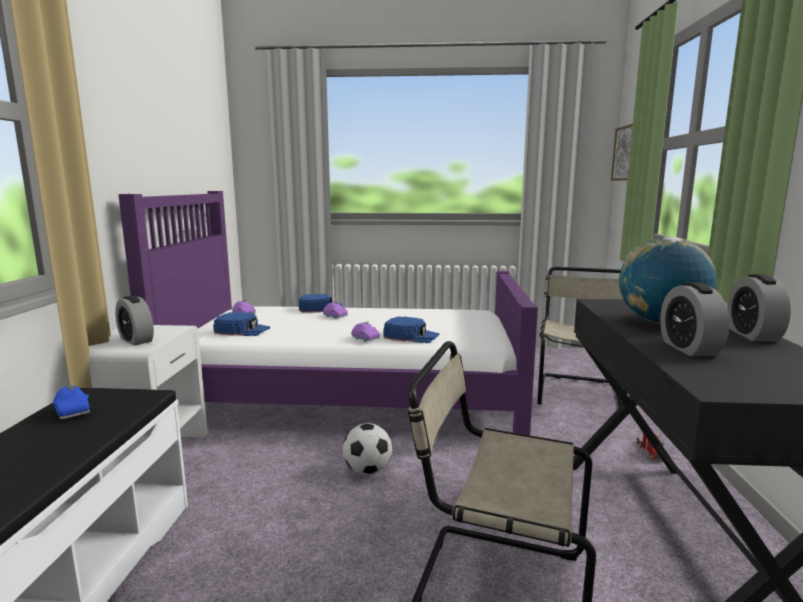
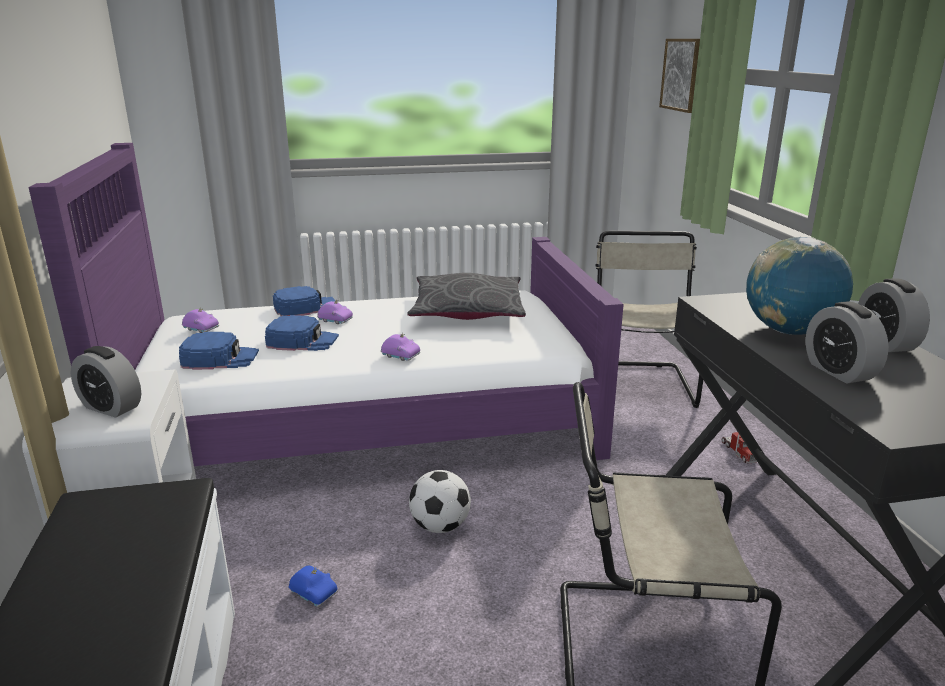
camera: 15 degrees left, 10 degrees up
blue toy car [53,385,90,419] -> blue toy car moved to [289,566,338,607]
blue cap [383,317,439,343] -> blue cap moved to [265,315,339,351]
none -> grey pillow [407,273,526,320]

